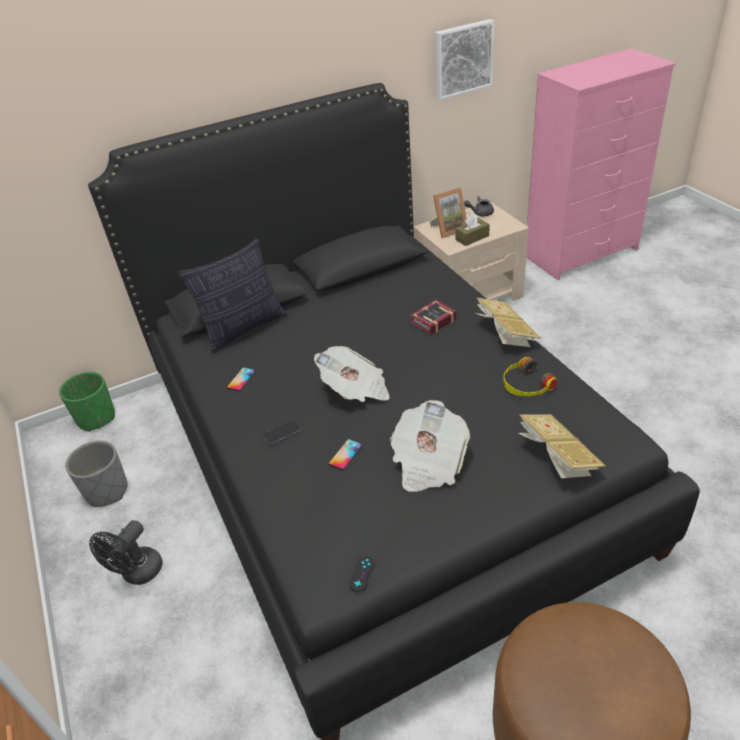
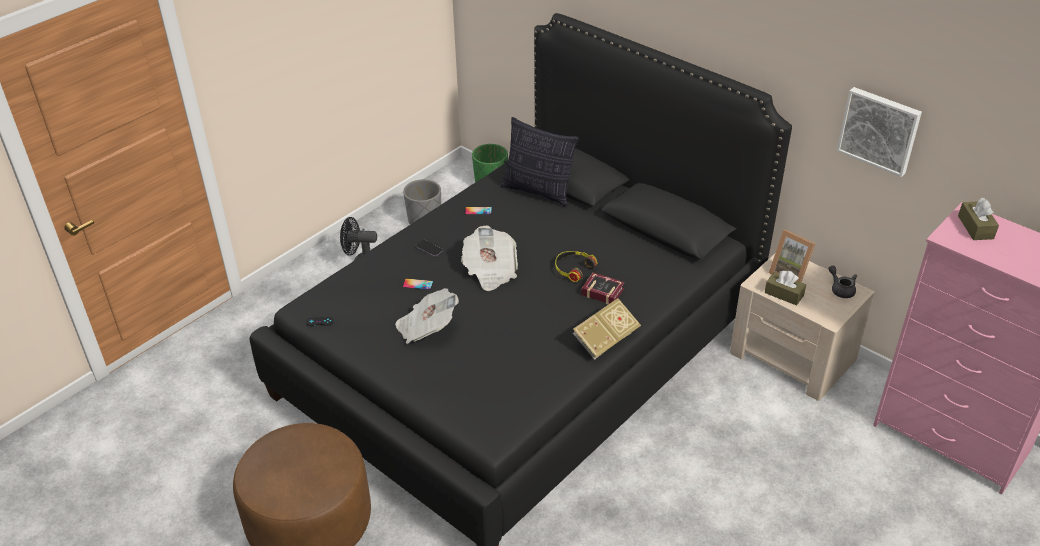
camera: 65 degrees right, 0 degrees up
headphones [503,357,557,396] -> headphones moved to [555,251,597,282]
book [518,414,606,478] -> none
none -> brown tissue box [958,198,999,240]

